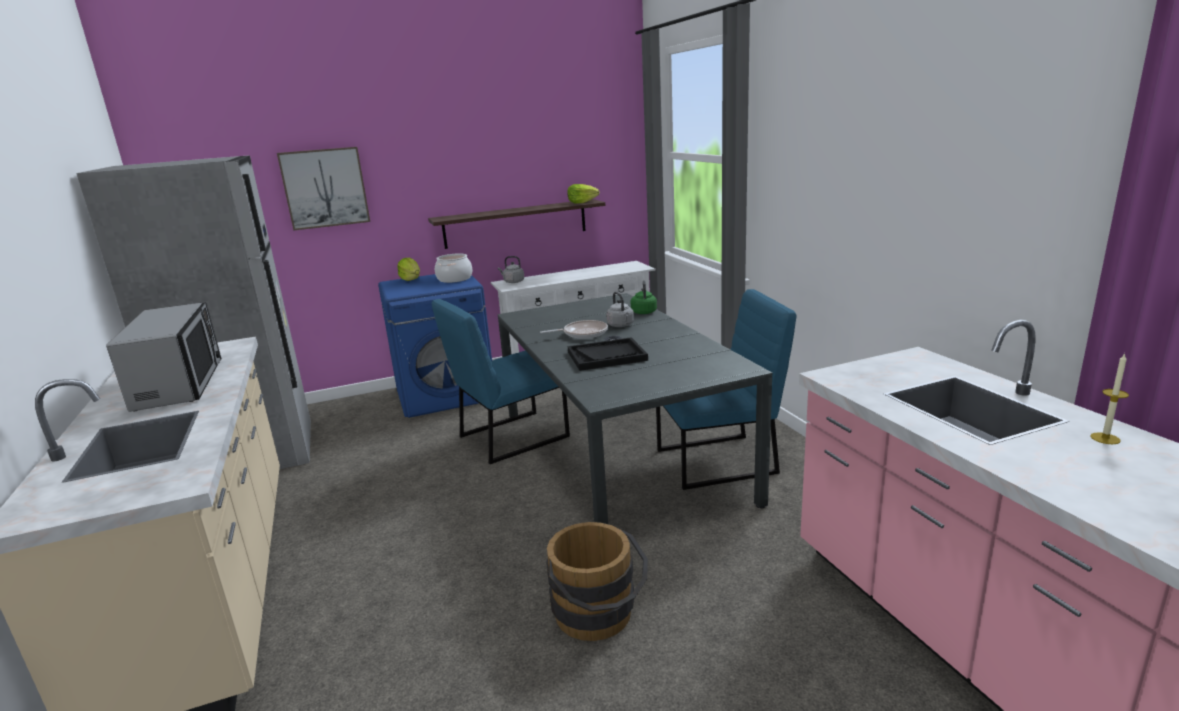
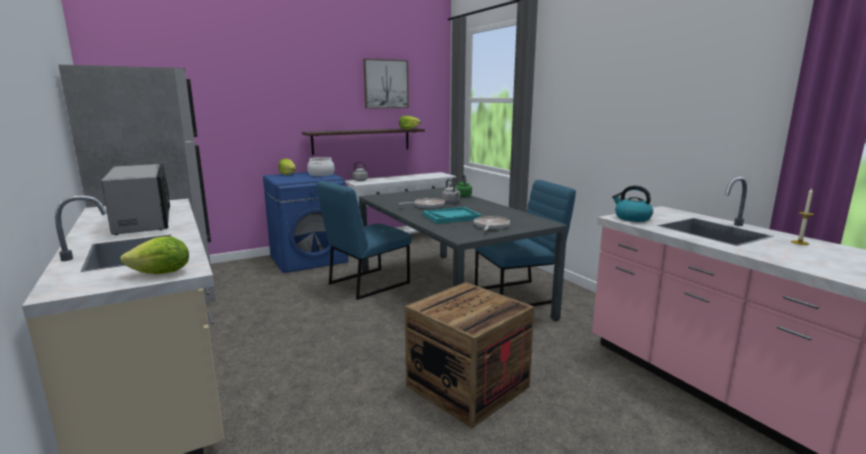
camera: 10 degrees left, 5 degrees down
picture [277,147,370,231] -> picture moved to [363,59,409,109]
brown bucket [546,522,648,641] -> crate [405,282,535,428]
black tray [568,337,648,371] -> turquoise tray [423,207,482,224]
none -> lettuce [120,236,189,274]
none -> frying pan [474,216,510,230]
none -> kettle [612,185,653,222]

